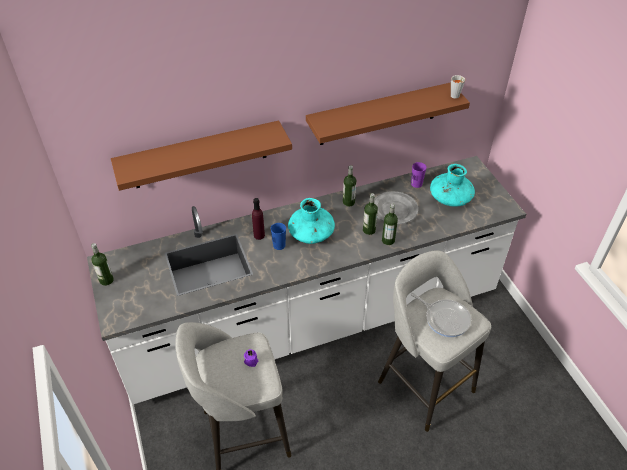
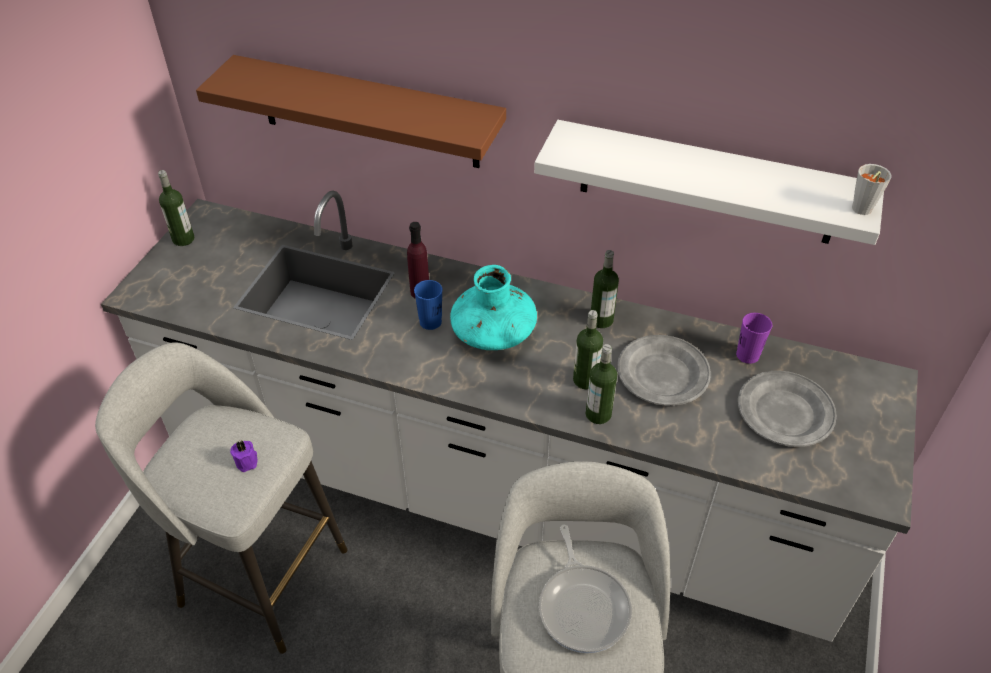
camera: 40 degrees right, 0 degrees up
brown shelf [306,82,470,145] -> white shelf [534,120,884,245]
turquoise vase [430,164,475,207] -> grey plate [738,371,837,447]

